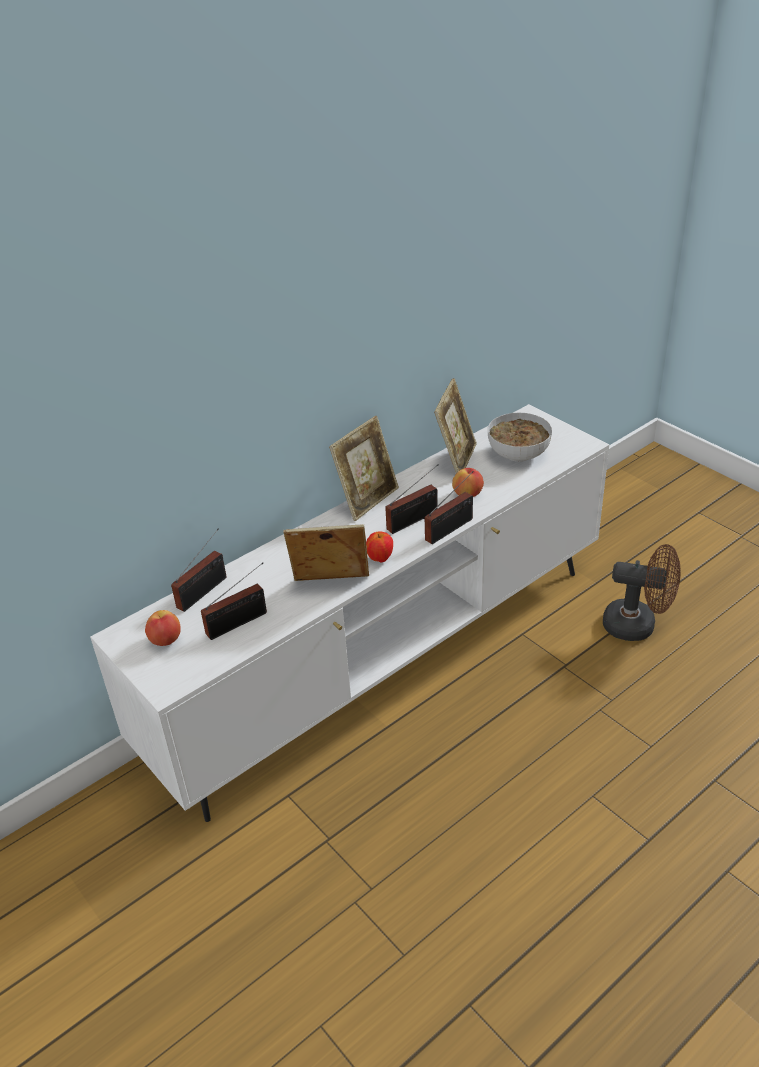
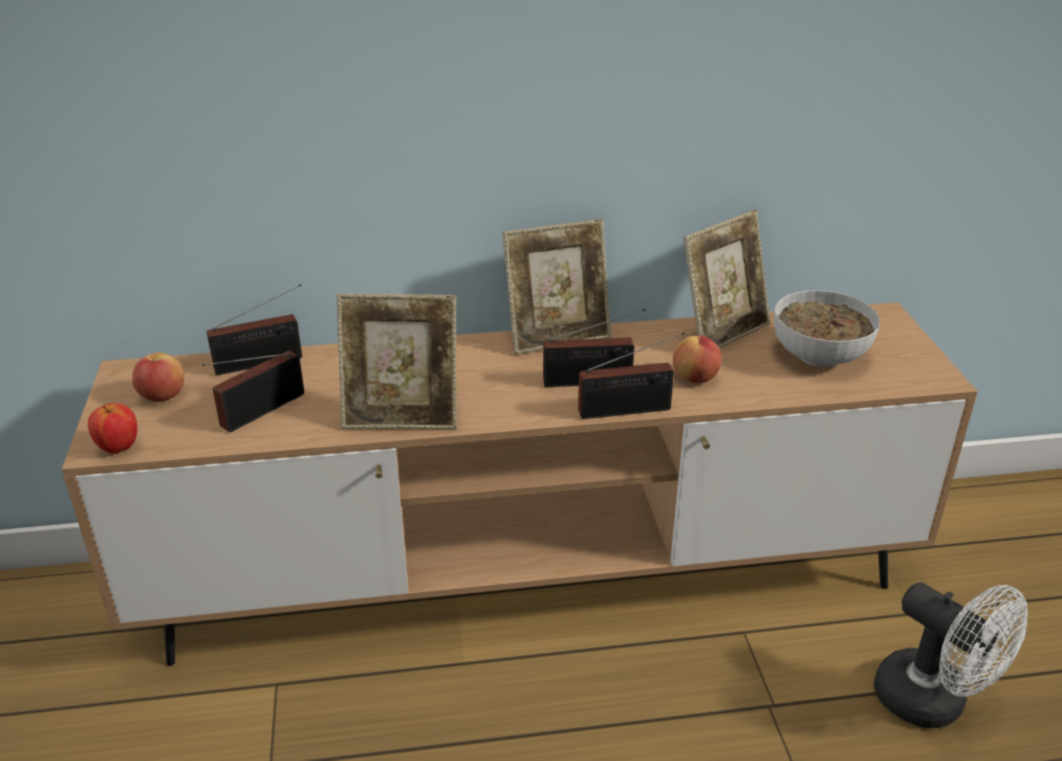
camera: 30 degrees right, 5 degrees down
white tv stand [90,404,609,822] -> brown tv stand [62,302,978,666]
radio [201,562,267,640] -> radio turned 135 degrees clockwise [202,350,304,432]
picture frame [283,524,369,581] -> picture frame turned 150 degrees clockwise [337,293,457,429]
apple [366,531,393,563] -> apple moved to [88,403,137,454]
brown fan [603,544,680,641] -> white fan [874,582,1028,728]

